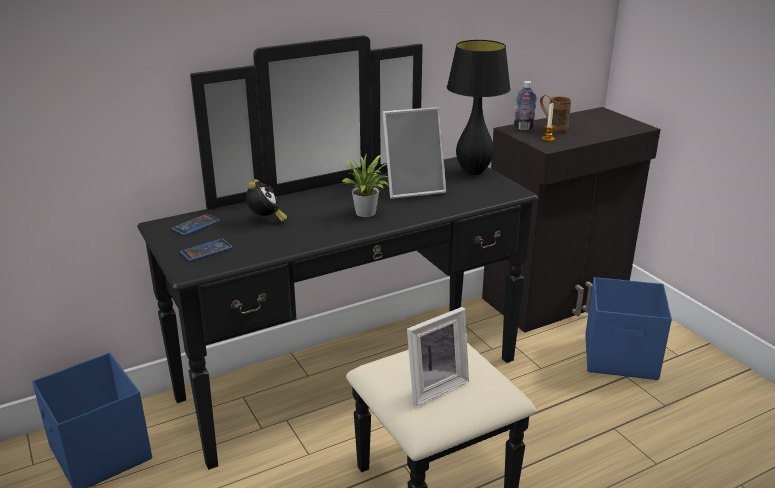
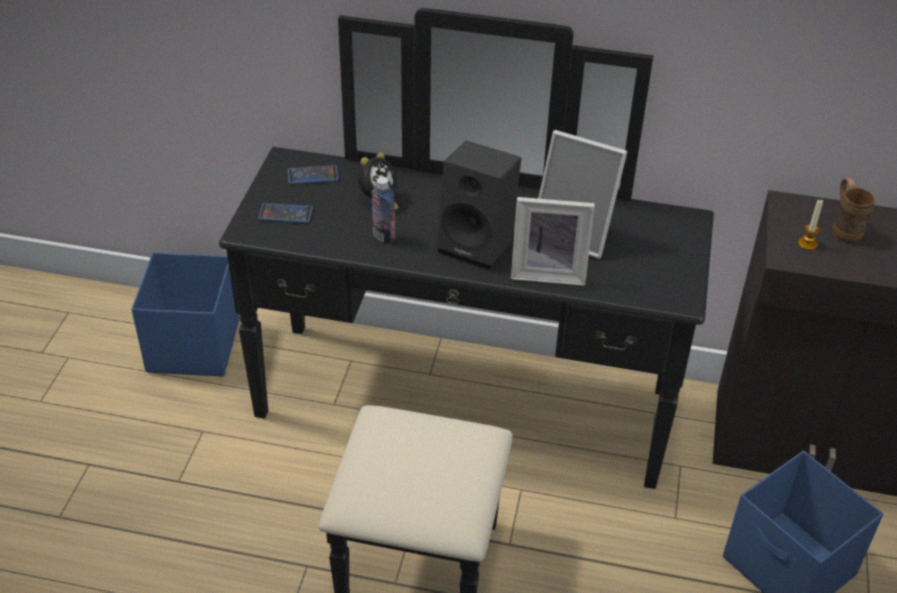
camera: 40 degrees right, 15 degrees up
potted plant [333,153,389,217] -> black speaker [437,141,521,270]
picture frame [407,307,469,406] -> picture frame moved to [511,197,595,286]
black table lamp [447,40,511,175] -> none
bottle [514,81,537,130] -> bottle moved to [372,177,395,244]

